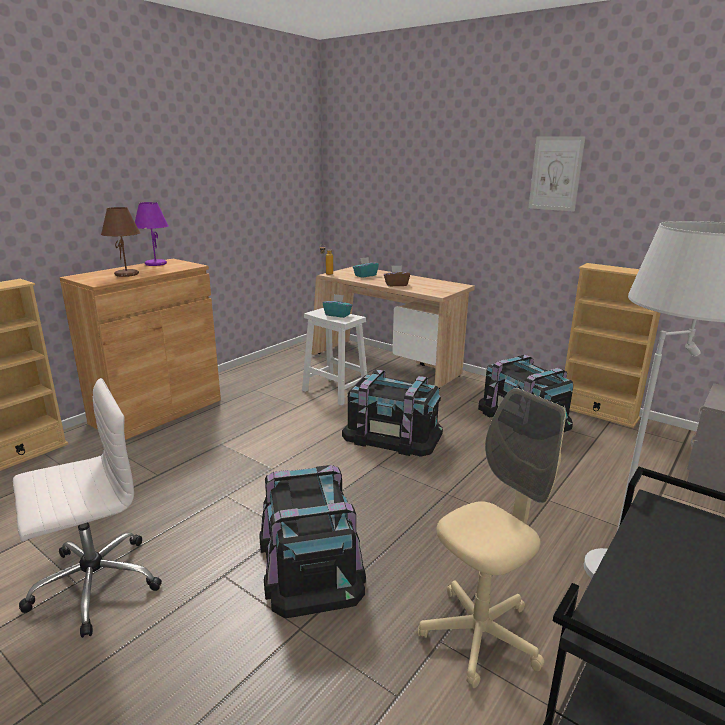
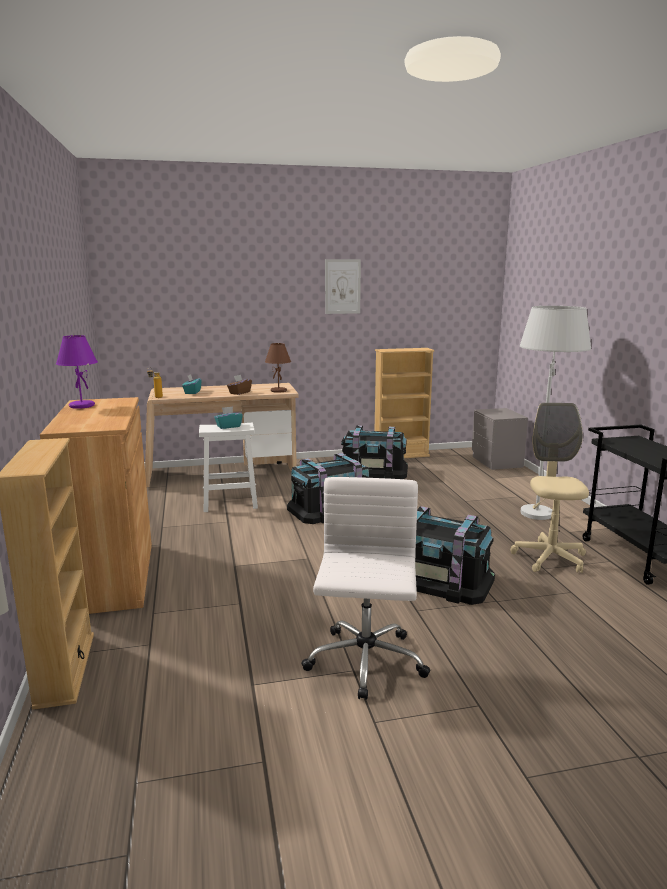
camera: 50 degrees left, 5 degrees down
brown table lamp [101,207,140,277] -> brown table lamp moved to [265,343,291,393]

